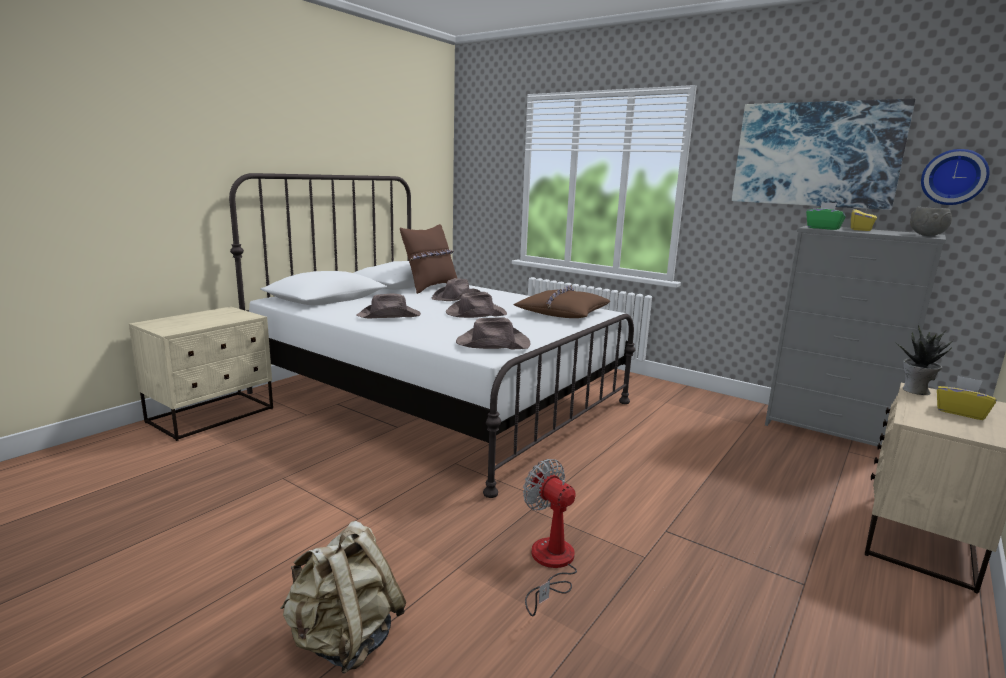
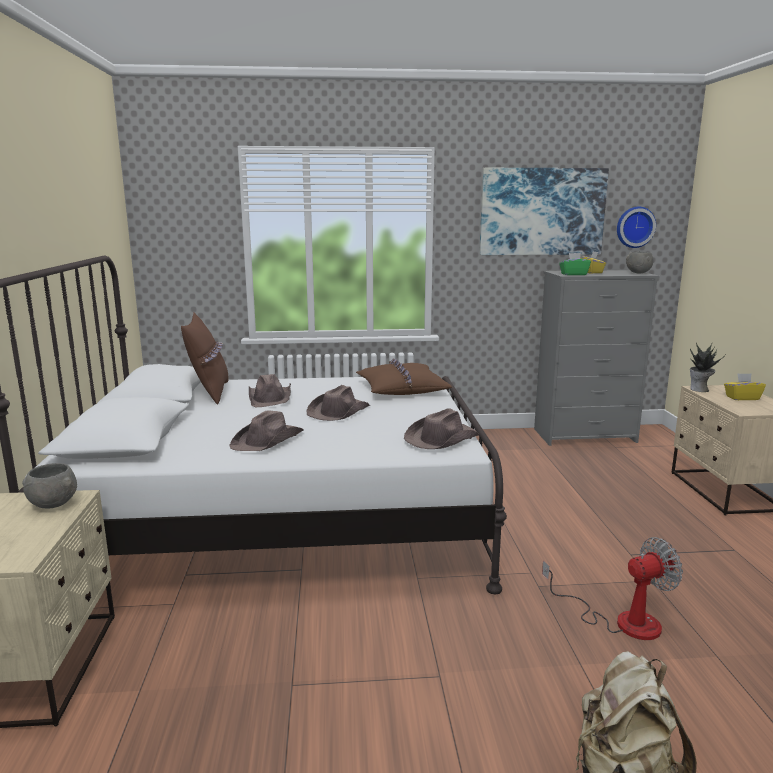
camera: 40 degrees left, 0 degrees up
fan [523,459,577,617] -> fan turned 150 degrees clockwise [542,537,683,640]
none -> grey bowl [22,463,77,509]

